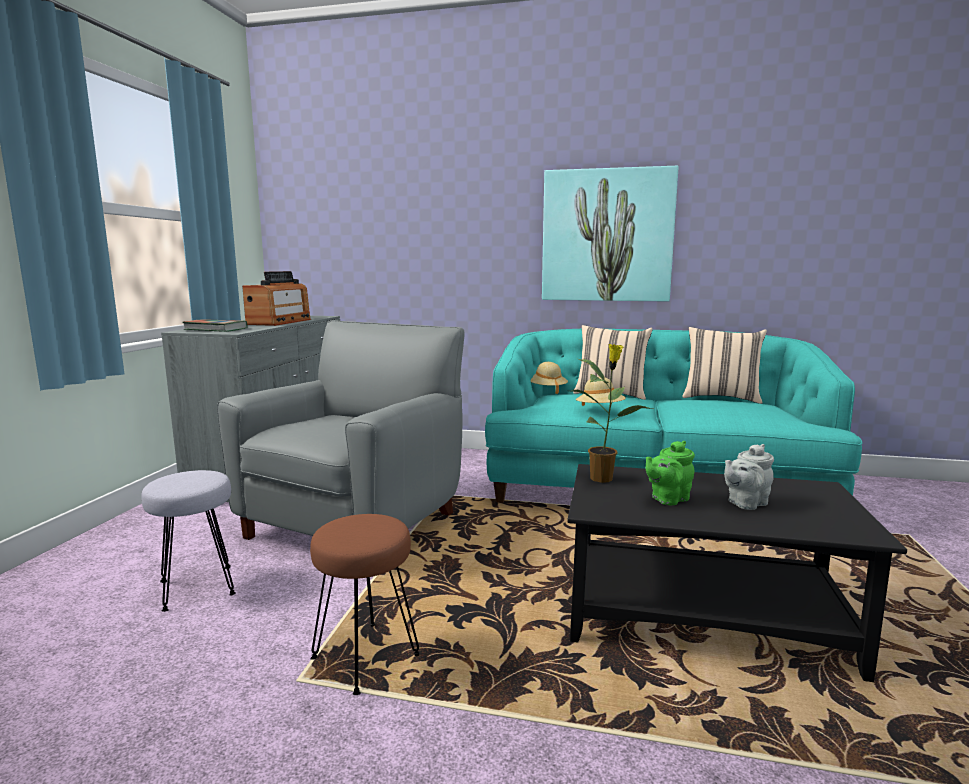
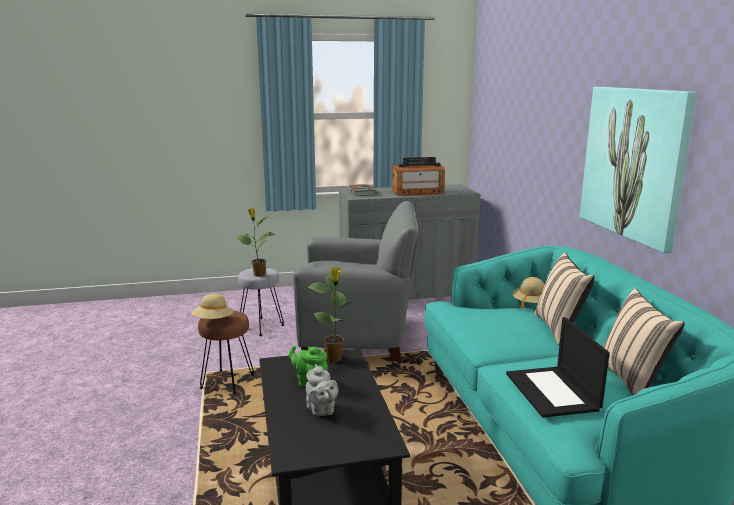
camera: 65 degrees right, 5 degrees up
beige hat [576,377,626,406] -> beige hat moved to [191,294,234,319]
grey teapot [724,444,774,510] -> grey teapot turned 150 degrees counterclockwise [306,364,338,416]
none -> potted plant [235,208,276,277]
none -> laptop [506,317,610,418]

